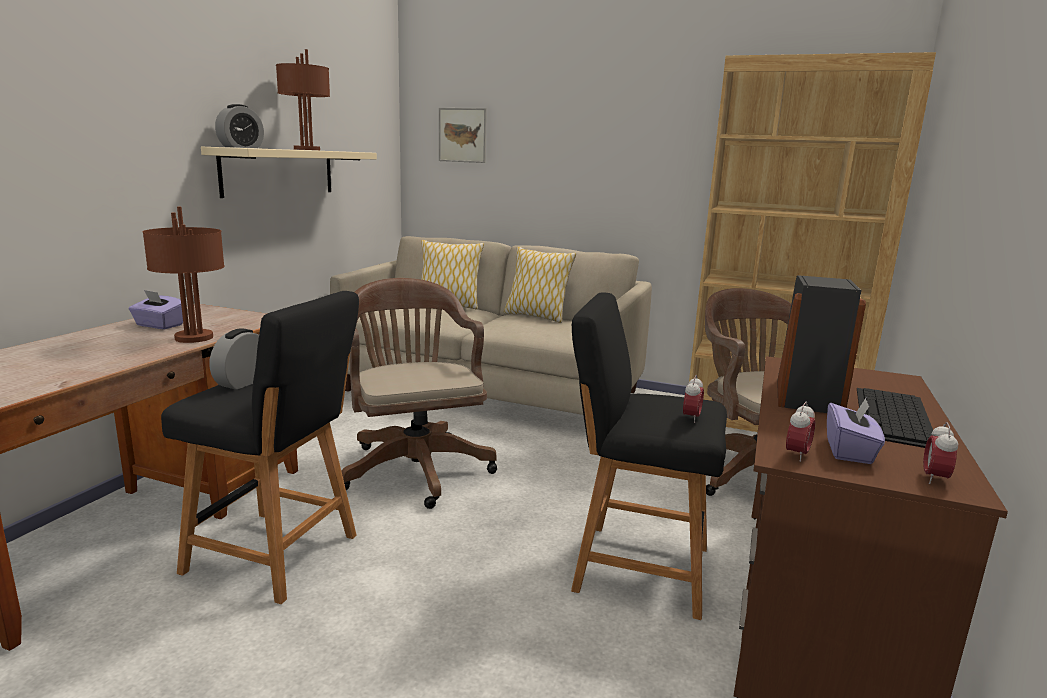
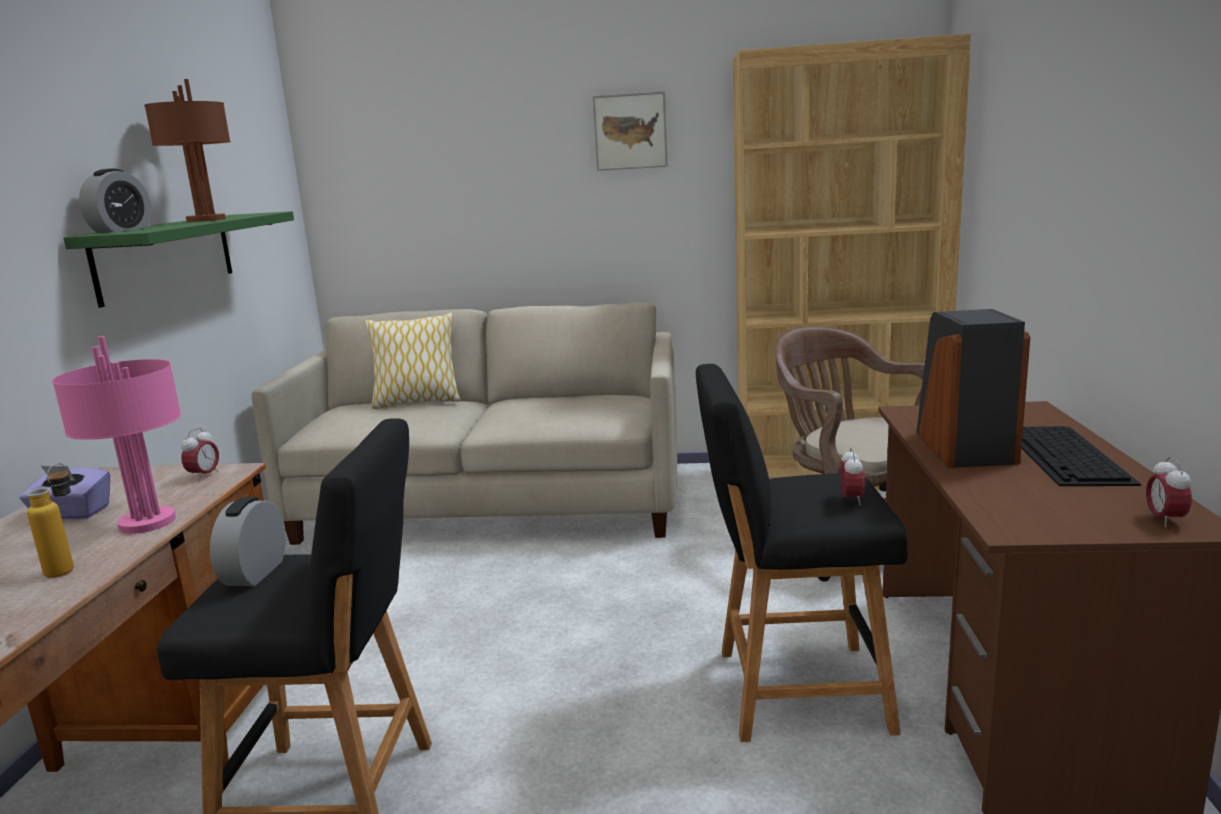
camera: 15 degrees left, 0 degrees up
brown table lamp [143,207,225,343] -> pink table lamp [52,336,181,534]
beige shelf [201,147,377,198] -> green shelf [63,211,294,308]
brown office chair [341,278,497,509] -> none
picture [439,108,487,163] -> picture moved to [592,91,668,171]
pillow [504,247,576,323] -> none
alarm clock [786,402,815,462] -> alarm clock moved to [181,428,219,481]
purple tissue box [827,398,885,464] -> none
none -> bottle [26,463,74,578]

